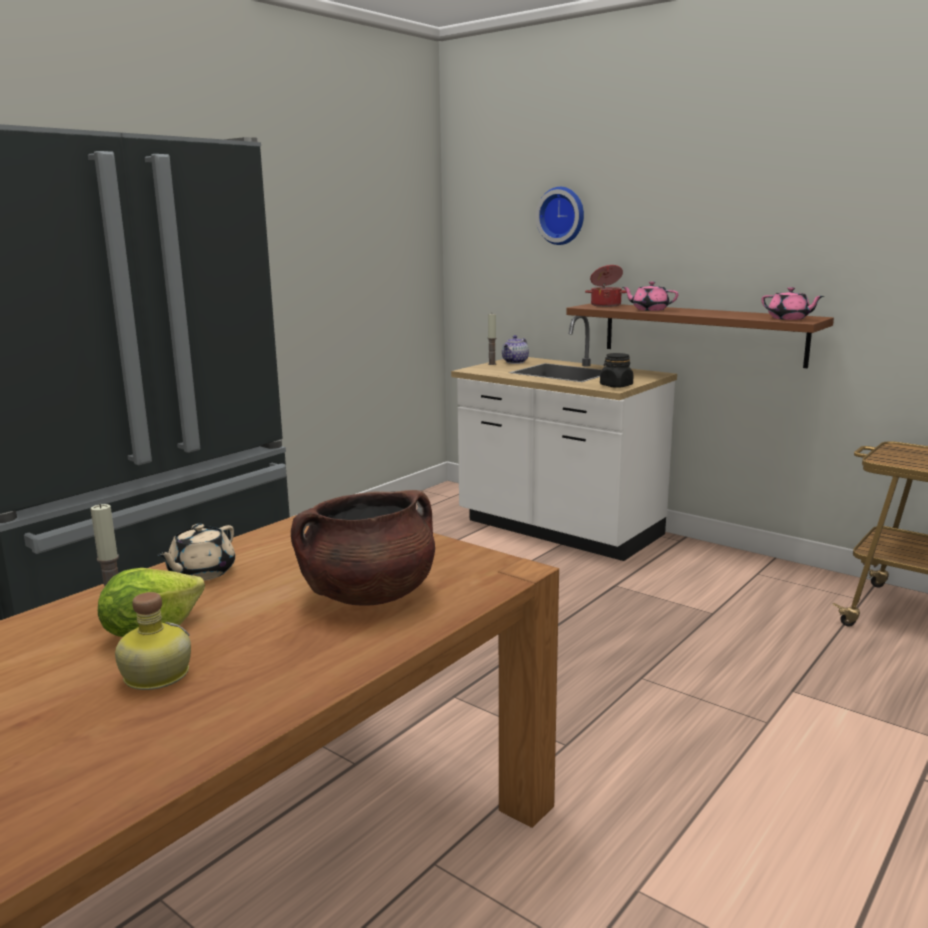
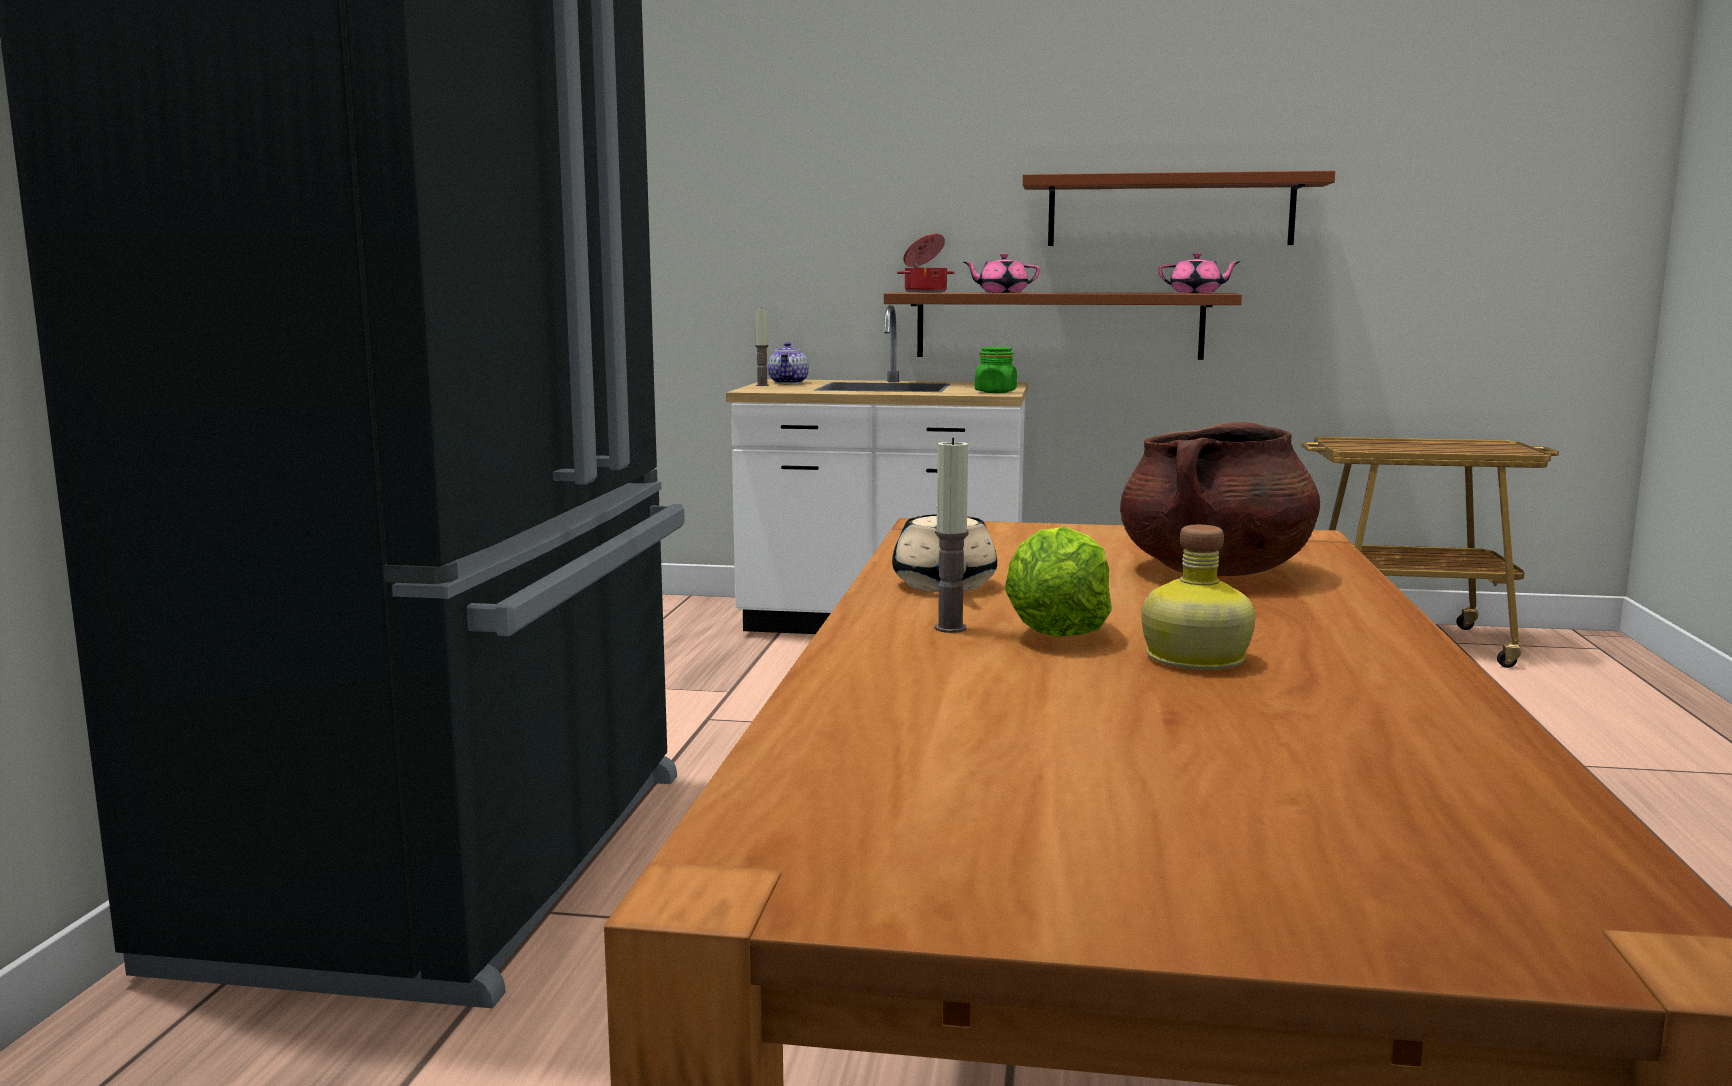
camera: 30 degrees left, 5 degrees down
wall clock [536,187,584,245] -> none
black jar [600,353,633,388] -> green jar [975,347,1017,393]
none -> brown shelf [1023,171,1335,246]

